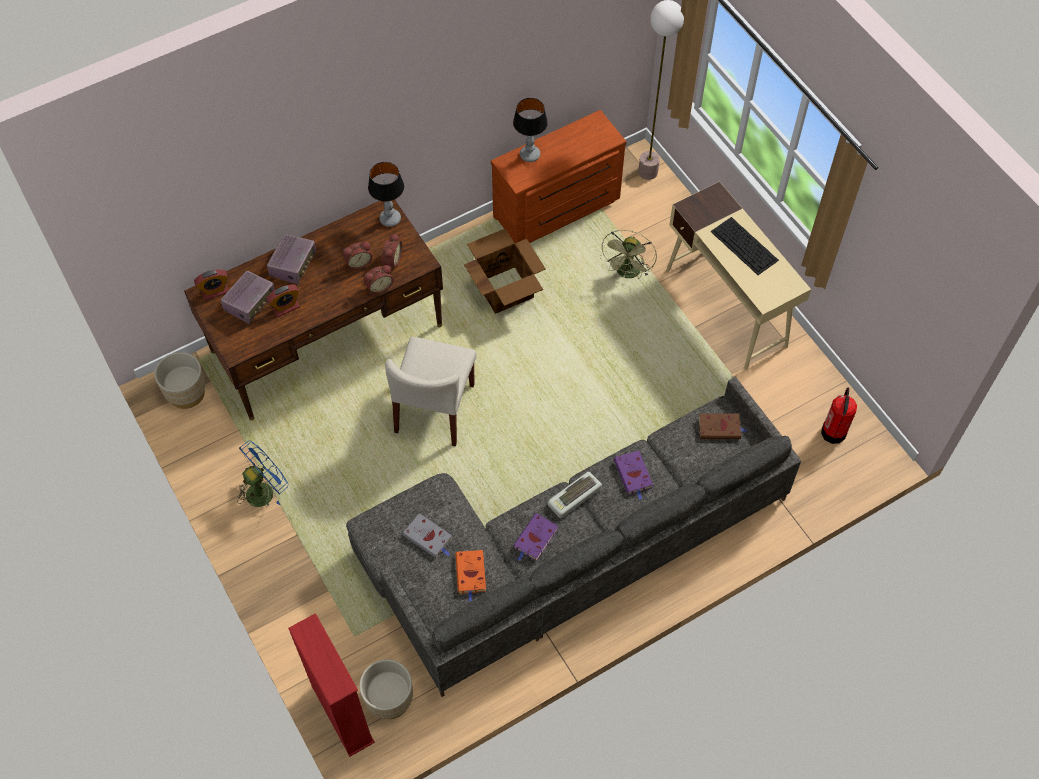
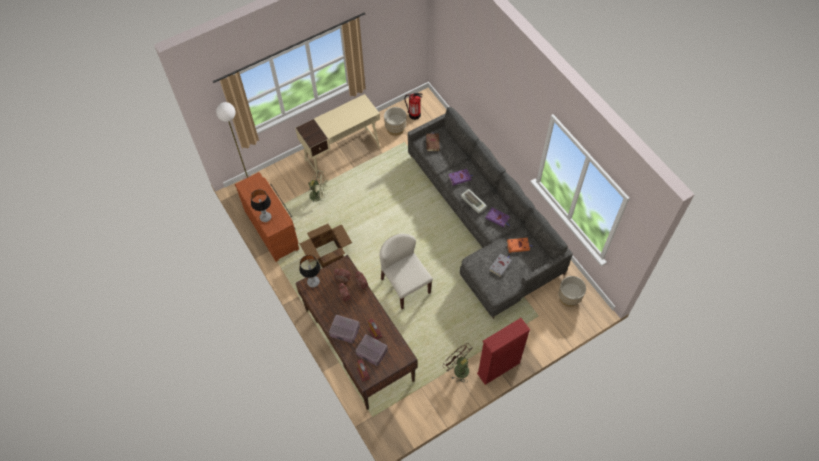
camera: 90 degrees left, 0 degrees up
beige planter [155,352,206,409] -> beige planter moved to [384,107,406,136]
blue fan [237,441,288,507] -> brown fan [444,343,473,383]
red bookcase [288,613,375,757] -> red bookcase moved to [477,318,530,385]
beige chair [385,337,477,446] -> beige chair turned 135 degrees counterclockwise [380,234,433,309]
keyboard [710,217,779,275] -> none

